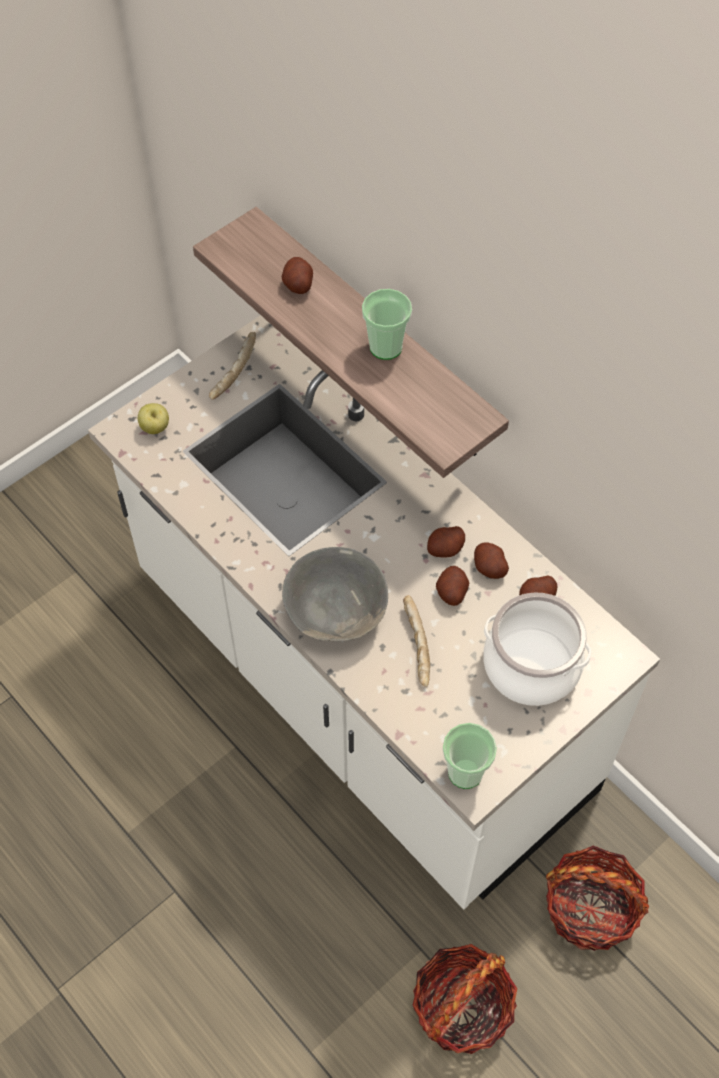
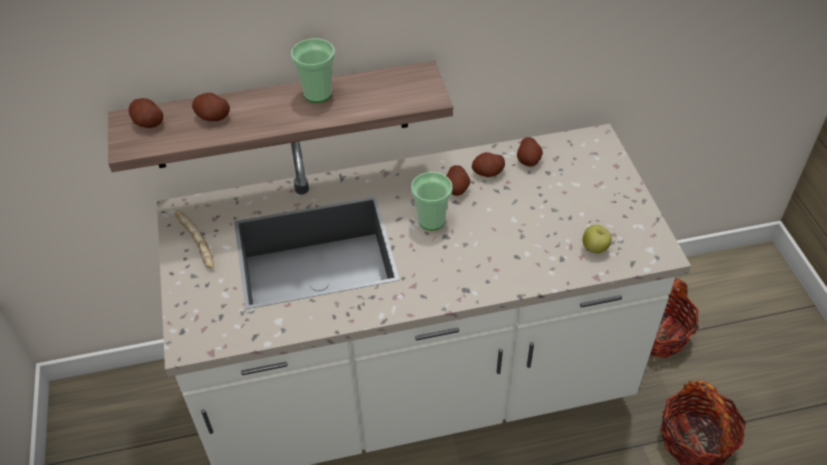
camera: 60 degrees left, 10 degrees down
apple [138,403,169,434] -> apple moved to [583,225,612,253]
grey bowl [282,547,388,642] -> none
bread [403,595,430,687] -> none
potato [436,566,469,606] -> potato moved to [129,98,163,128]
cup [443,723,497,789] -> cup moved to [411,172,453,230]
cooking pot [483,592,591,706] -> none

